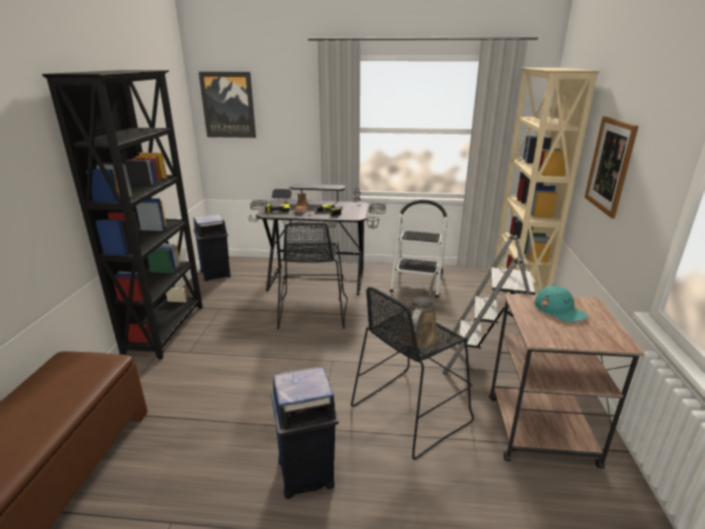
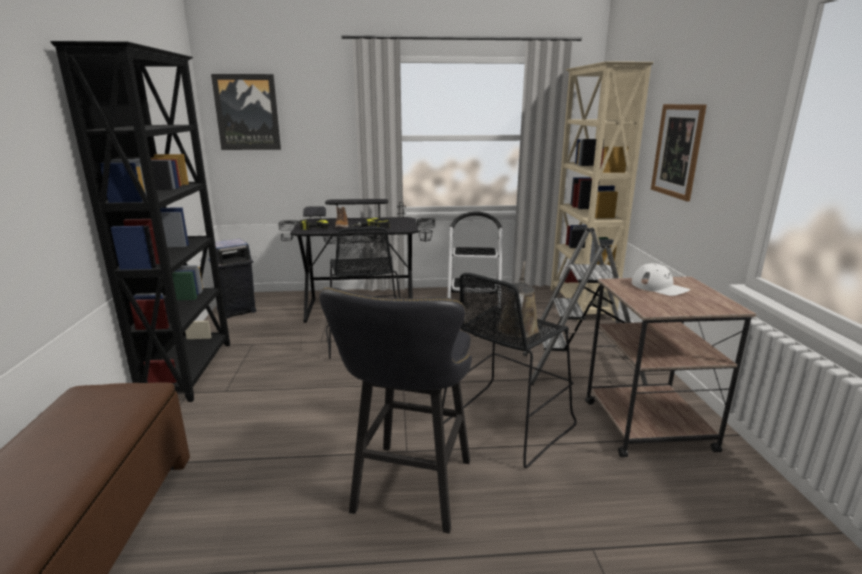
camera: 10 degrees left, 5 degrees down
blue trash can [271,367,339,499] -> black stool [319,287,472,534]
turquoise cap [535,286,589,322] -> white cap [632,263,690,296]

